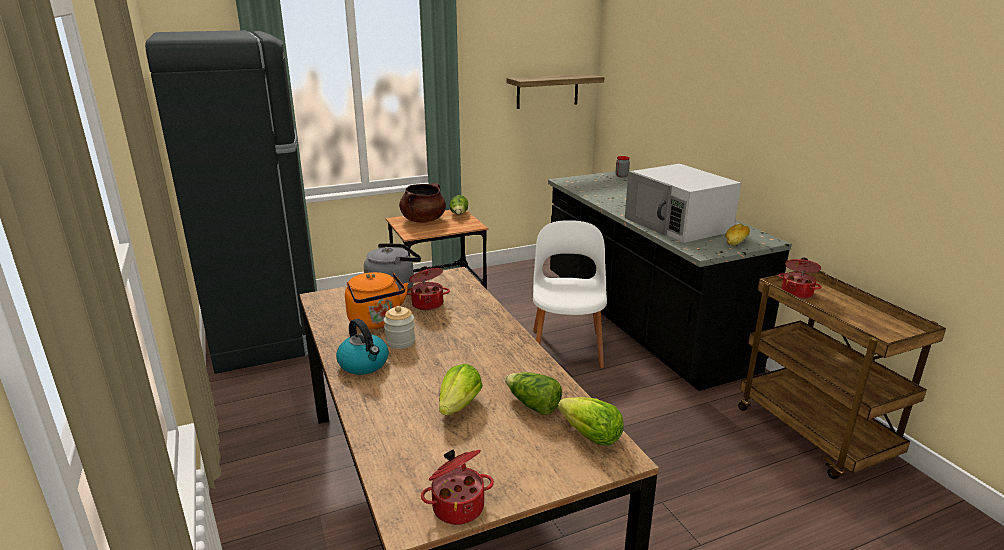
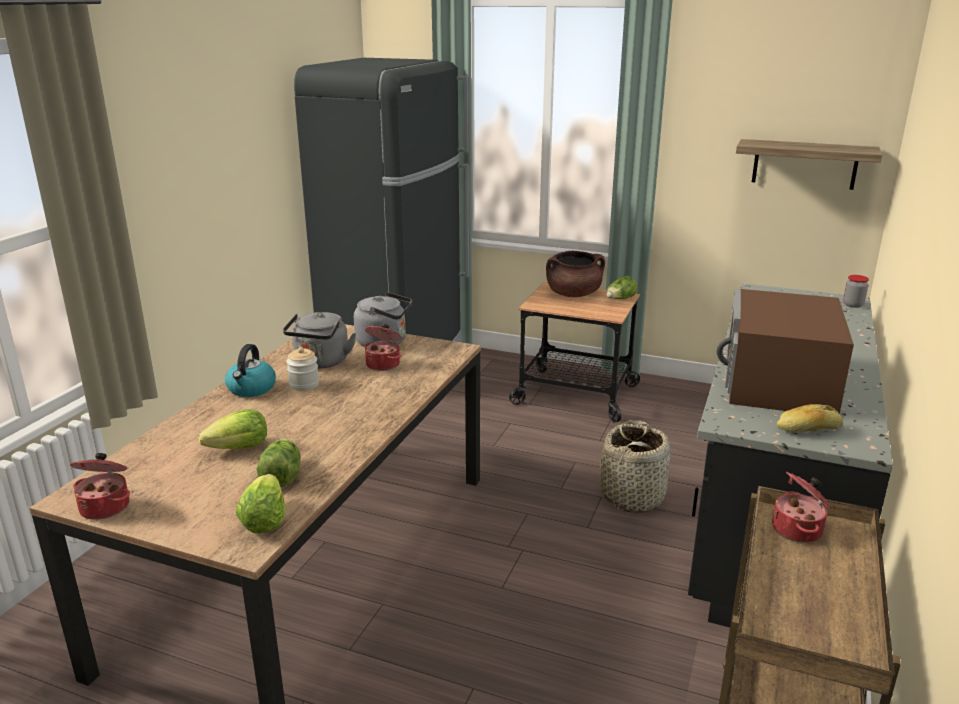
camera: 45 degrees right, 0 degrees up
orange kettle [345,272,408,329] -> grey kettle [283,312,356,369]
white chair [533,220,607,368] -> basket [600,420,670,513]
white microwave [625,164,741,243] -> brown microwave [717,288,854,414]

